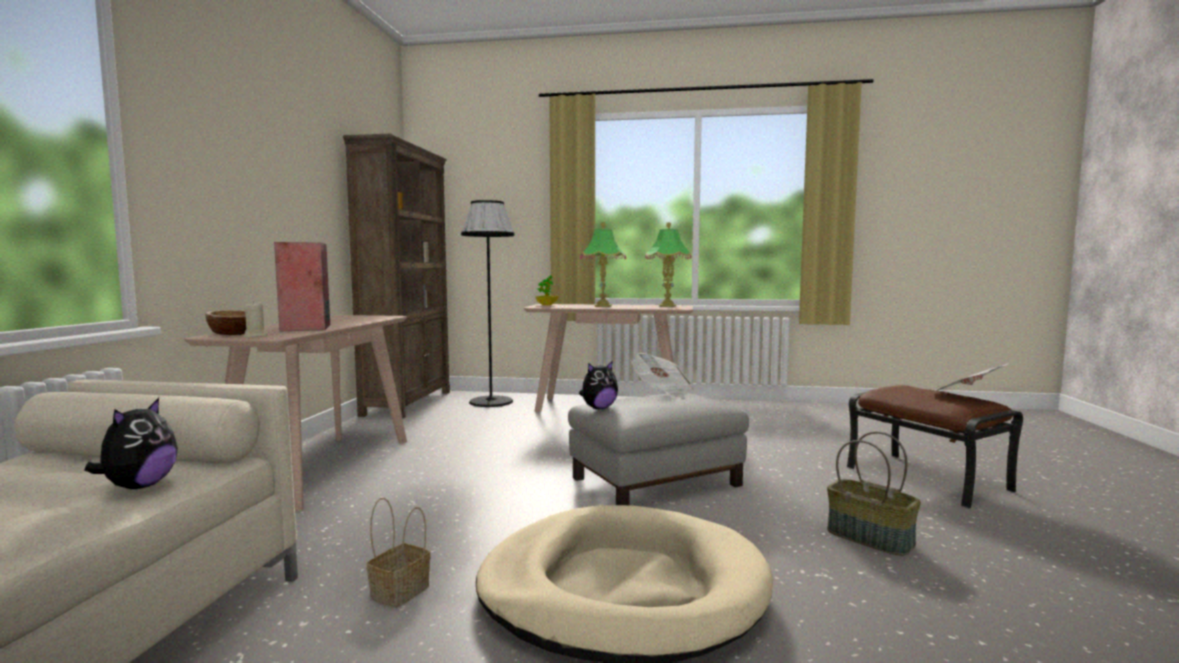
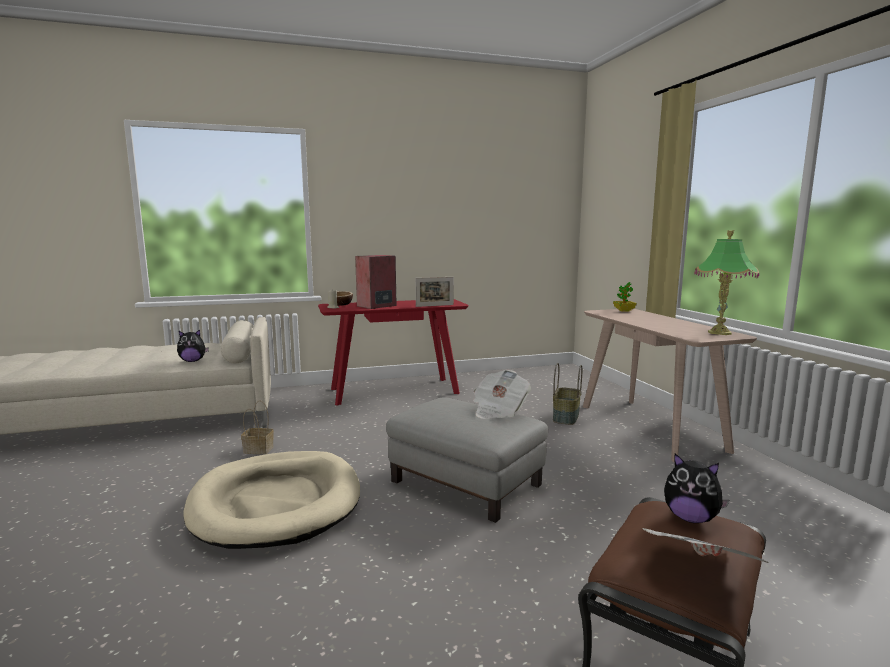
camera: 65 degrees right, 5 degrees up
beige console table [184,315,407,511] -> red console table [318,299,469,405]
brown bookcase [343,134,450,419] -> none
black floor lamp [461,200,515,407] -> none
plush toy [579,361,618,409] -> plush toy moved to [664,454,729,523]
table lamp [580,222,626,307] -> none
basket [827,431,921,556] -> basket moved to [553,363,582,425]
none -> picture frame [415,277,454,307]

